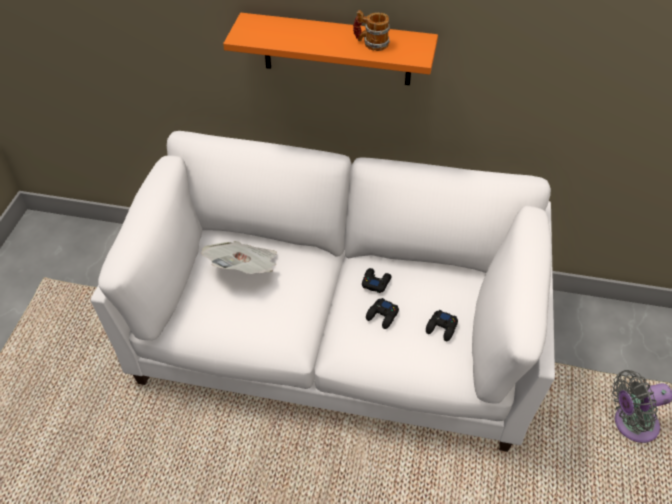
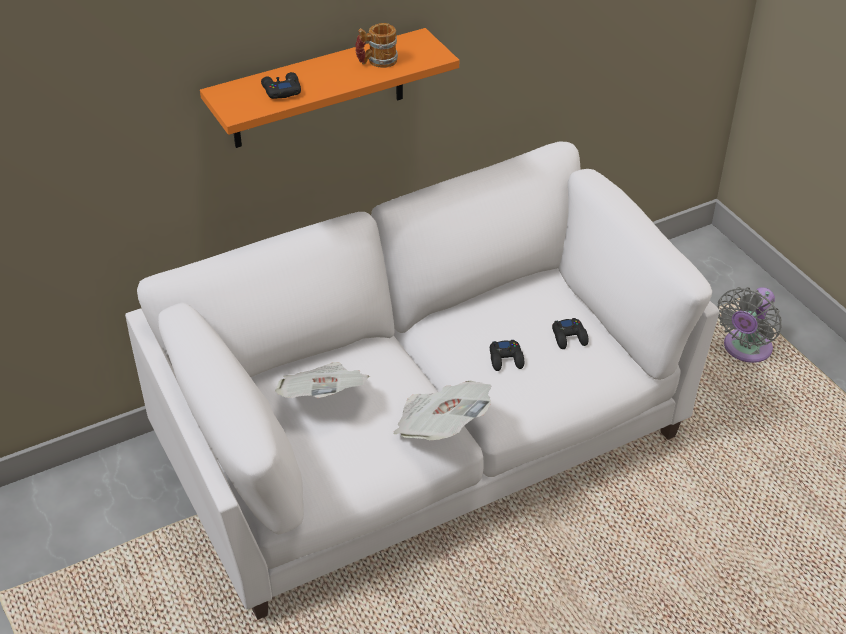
camera: 40 degrees left, 5 degrees down
black game controller [362,268,391,293] -> black game controller moved to [261,72,301,99]
none -> newspaper [393,381,492,440]

